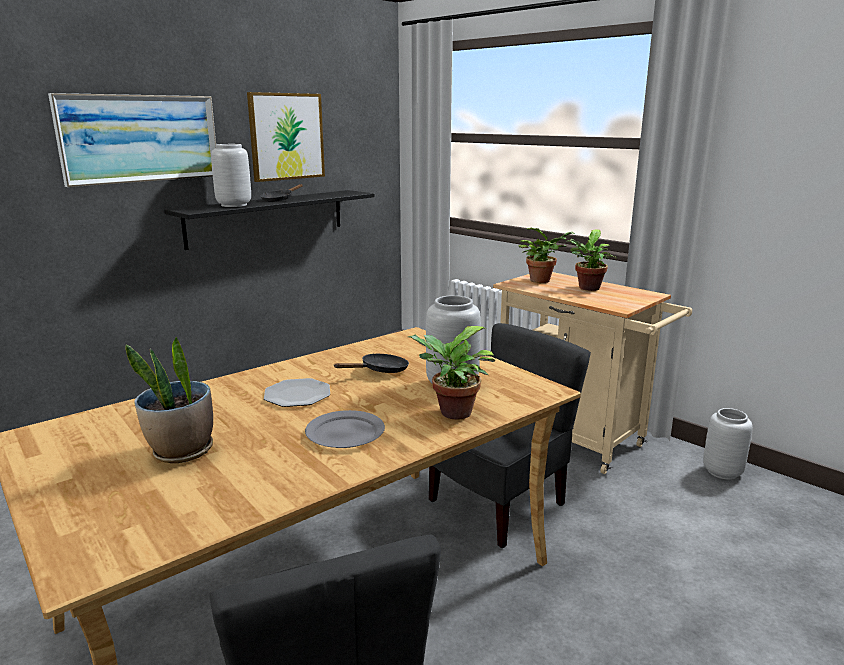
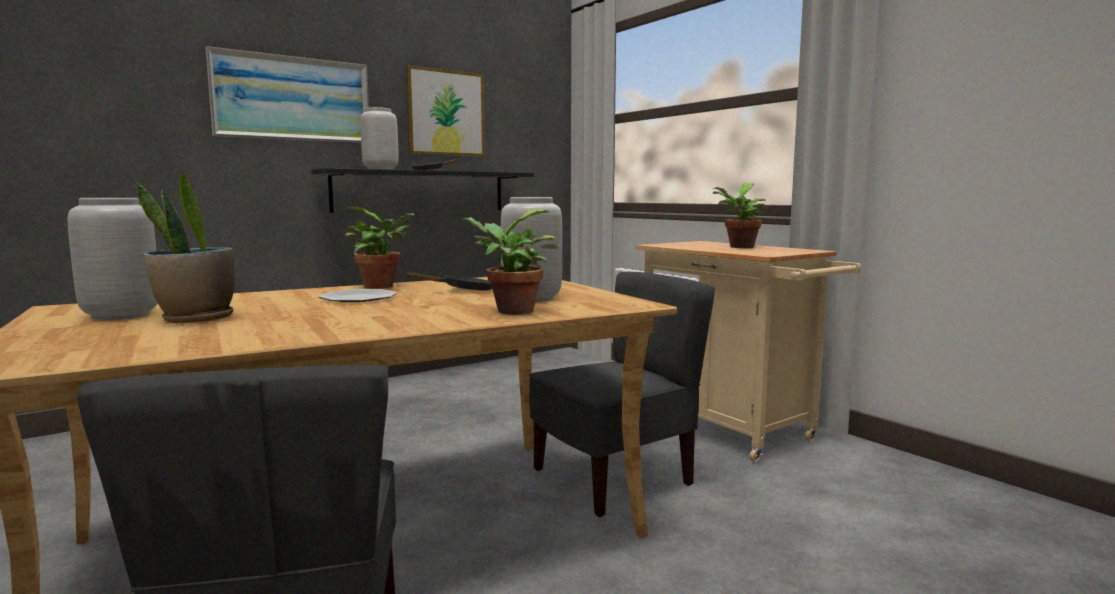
camera: 10 degrees right, 10 degrees down
grey plate [305,410,385,448] -> none
potted plant [518,227,575,283] -> potted plant moved to [345,207,414,289]
grey vase [703,408,753,480] -> grey vase moved to [68,198,158,320]

